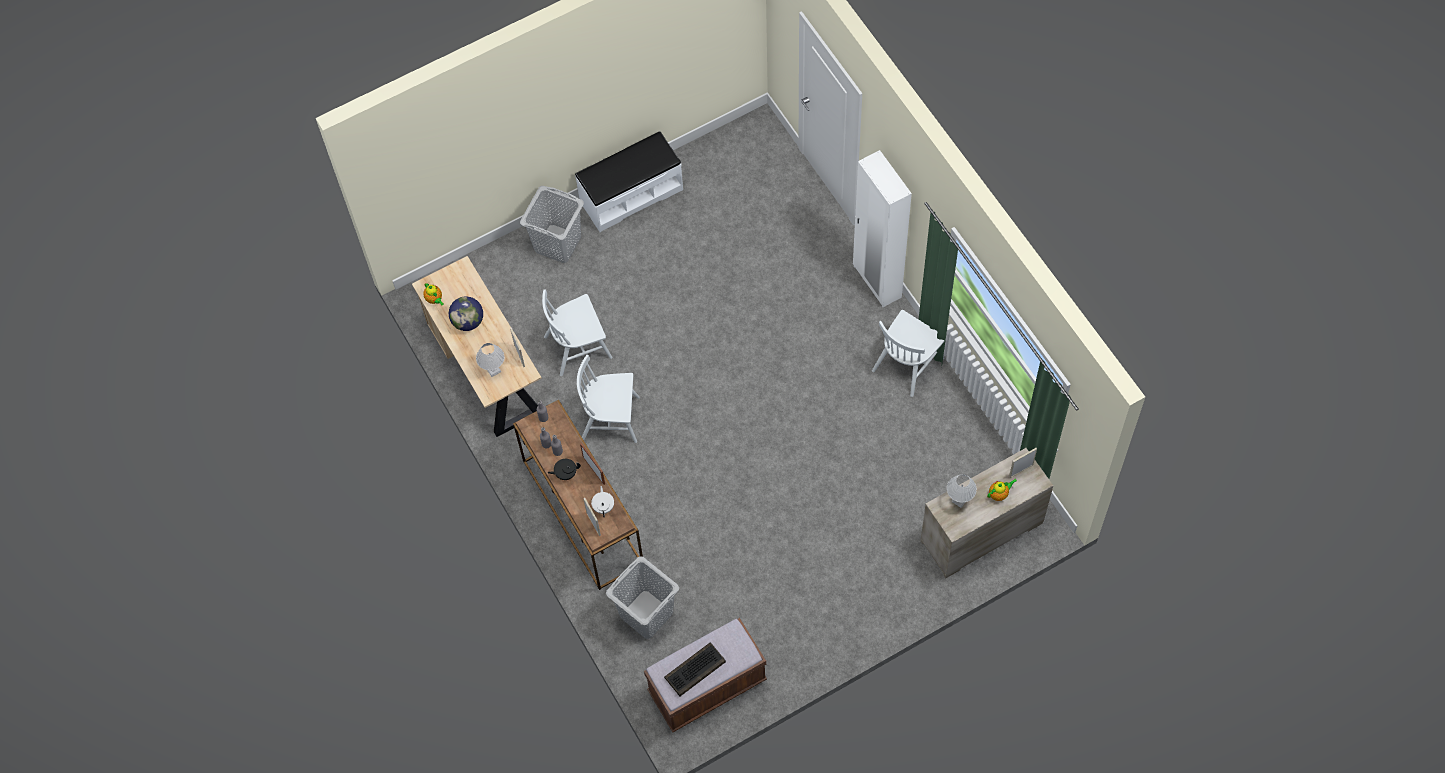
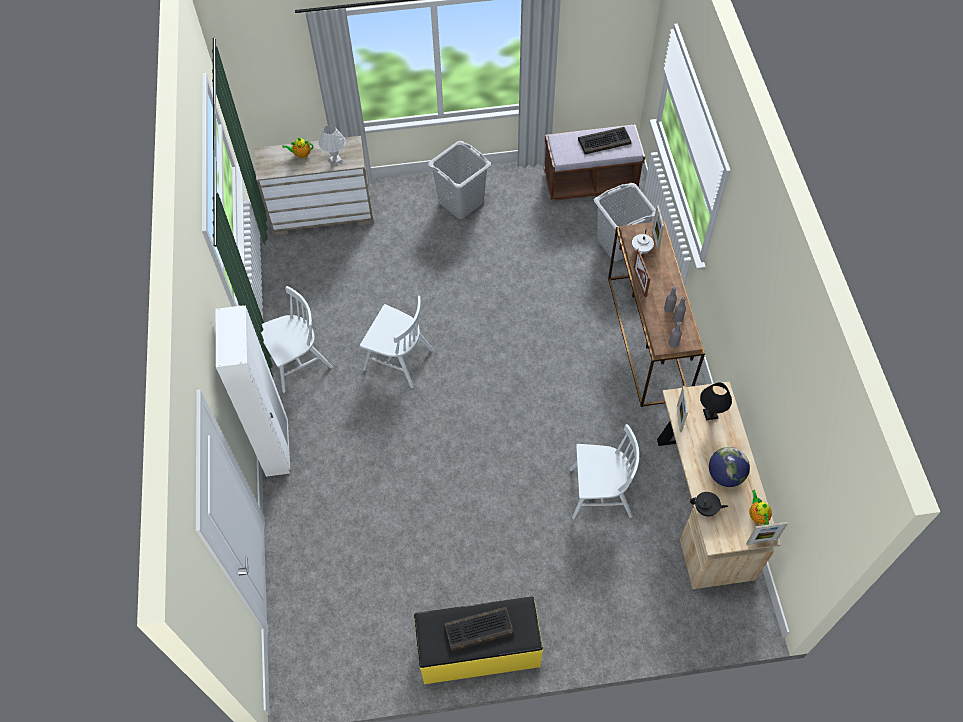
camera: 160 degrees left, 5 degrees down
white table lamp [476,343,505,377] -> black table lamp [700,382,732,420]
grey laundry basket [520,186,584,263] -> grey laundry basket moved to [428,141,491,219]
black teapot [548,459,581,480] -> black teapot moved to [690,492,728,516]
white bench [575,131,683,232] -> yellow bench [414,597,543,684]
white chair [577,355,640,443] -> white chair moved to [360,296,434,388]
picture frame [1009,448,1037,478] -> picture frame moved to [746,522,788,545]
none -> keyboard [444,606,514,651]

